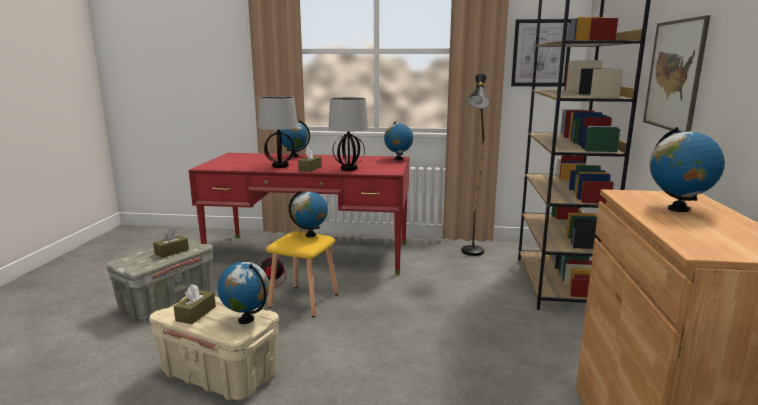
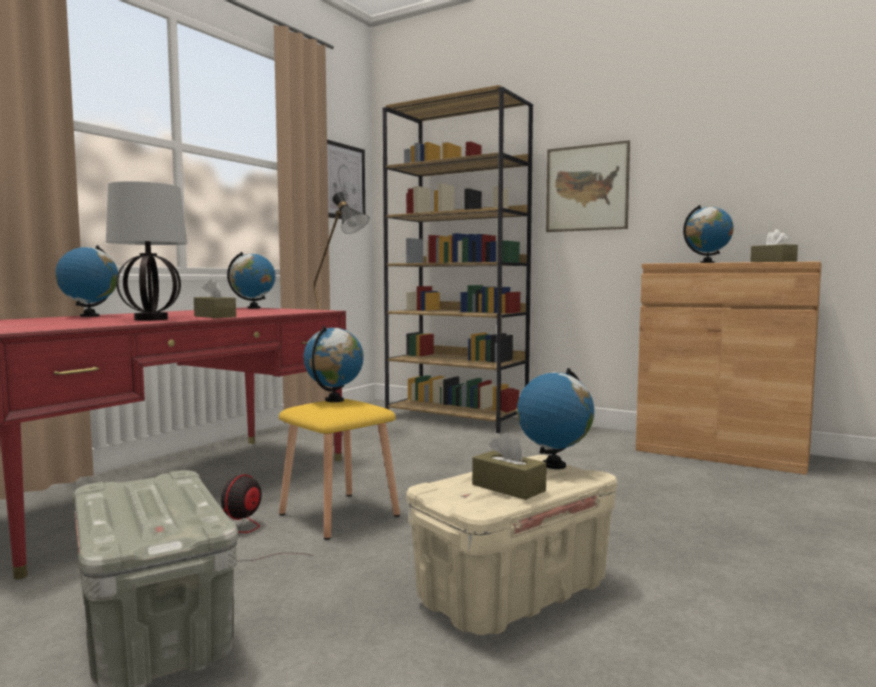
camera: 65 degrees left, 10 degrees down
brown tissue box [153,229,189,258] -> brown tissue box moved to [750,229,798,262]
table lamp [329,97,368,171] -> none

